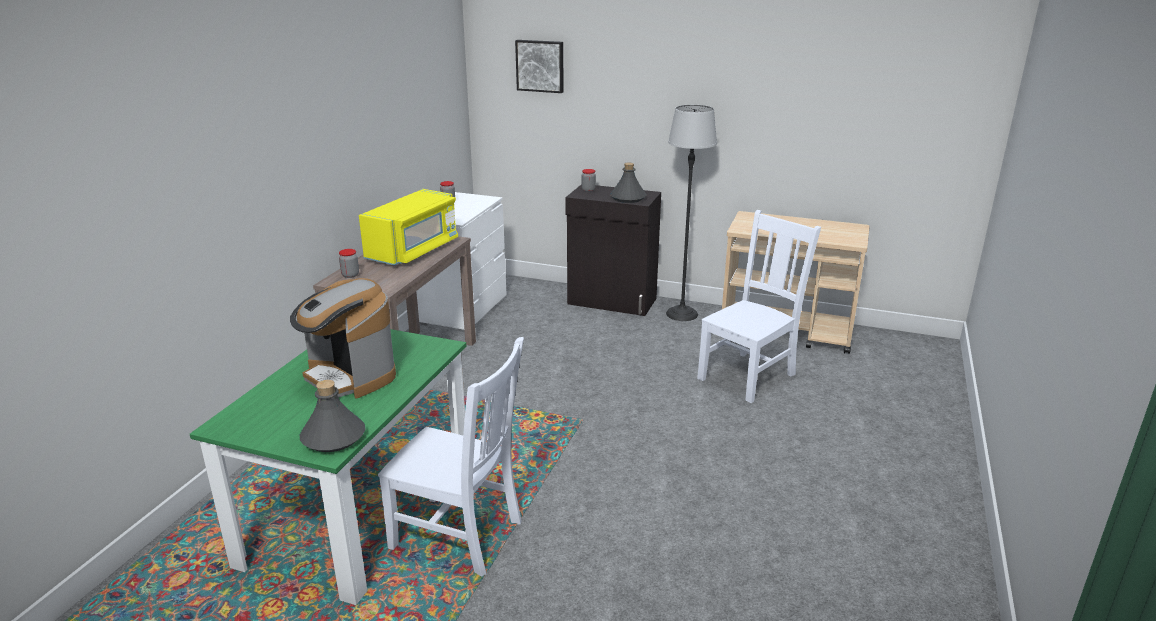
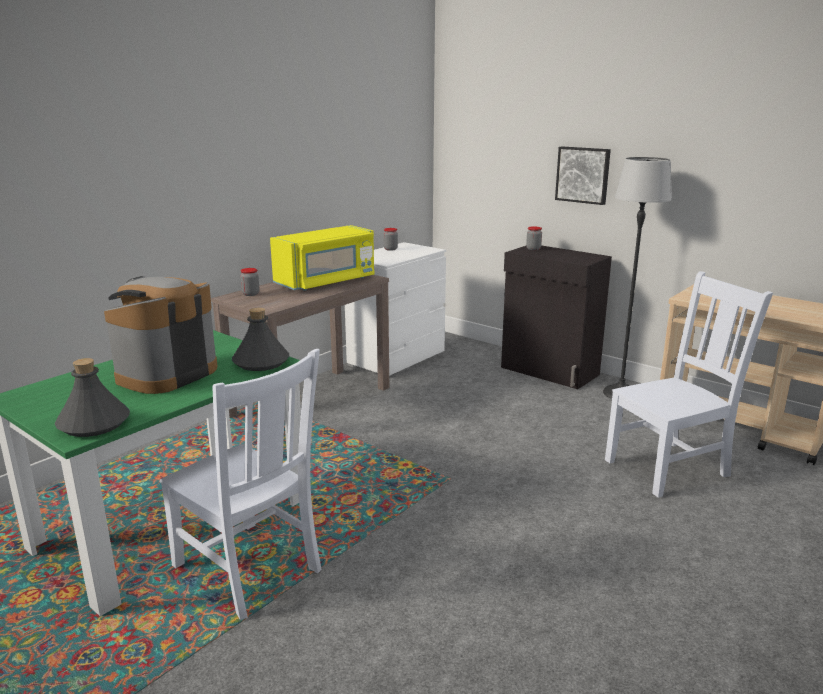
camera: 20 degrees right, 5 degrees down
coffee machine [290,278,396,399] -> coffee machine turned 60 degrees clockwise [104,276,218,394]
picture [515,40,564,93] -> picture moved to [555,146,611,205]
grey bottle [610,163,646,203] -> grey bottle moved to [232,308,289,371]

